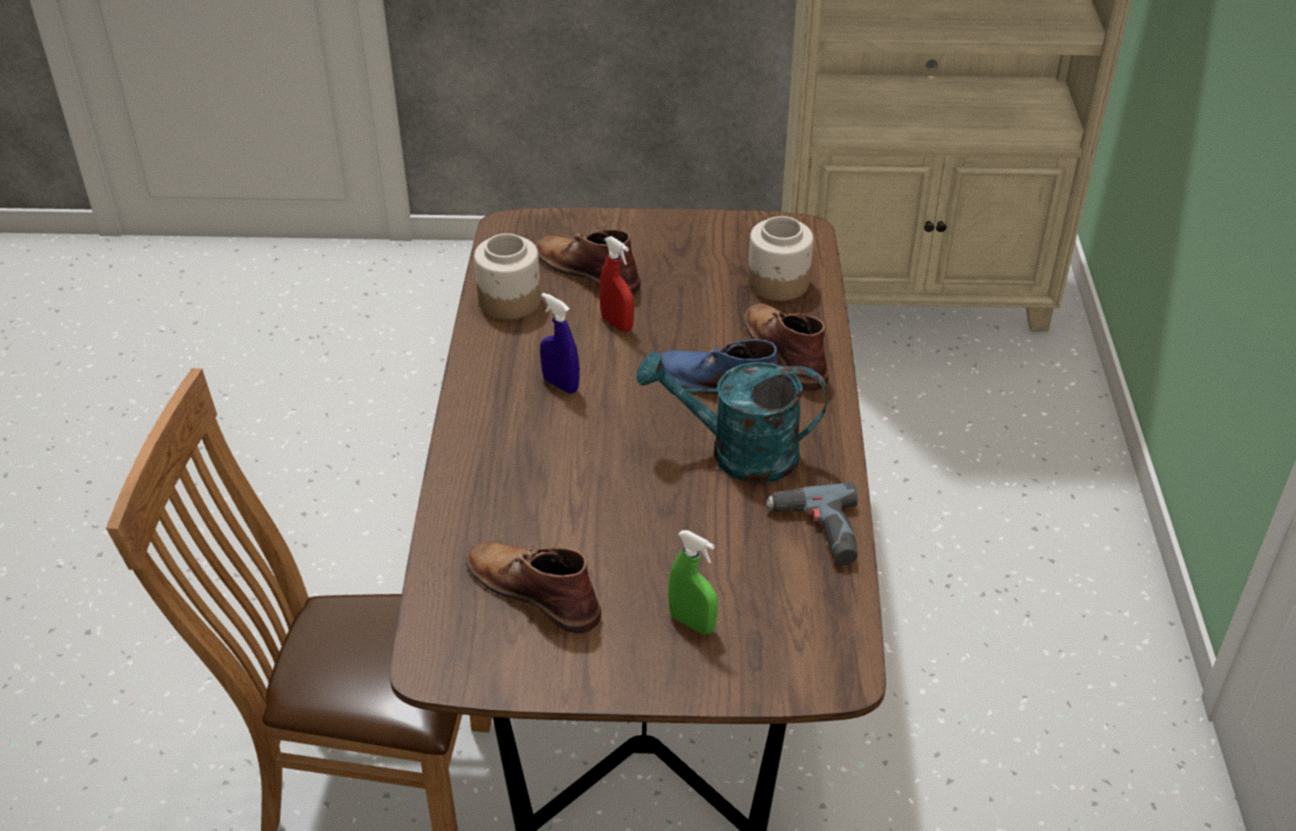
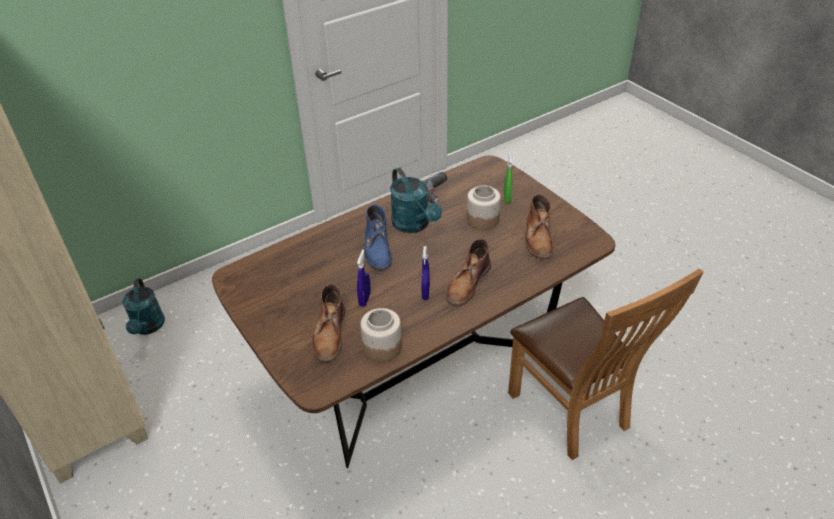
camera: 125 degrees left, 0 degrees up
red spray bottle [600,236,634,332] -> blue spray bottle [357,250,371,307]
brown boot [745,303,829,391] -> brown boot moved to [446,239,491,306]
jar [748,216,813,301] -> jar moved to [467,185,501,230]
none -> turquoise watering can [122,278,165,335]

